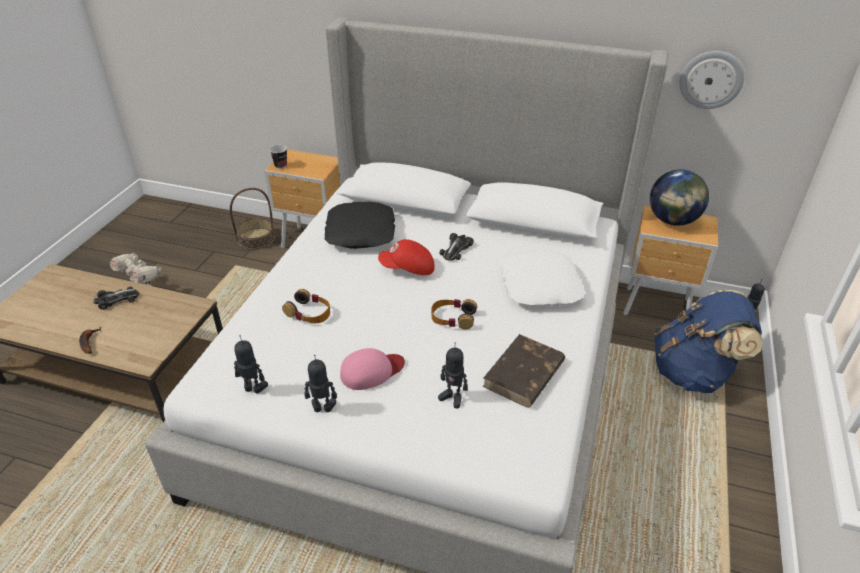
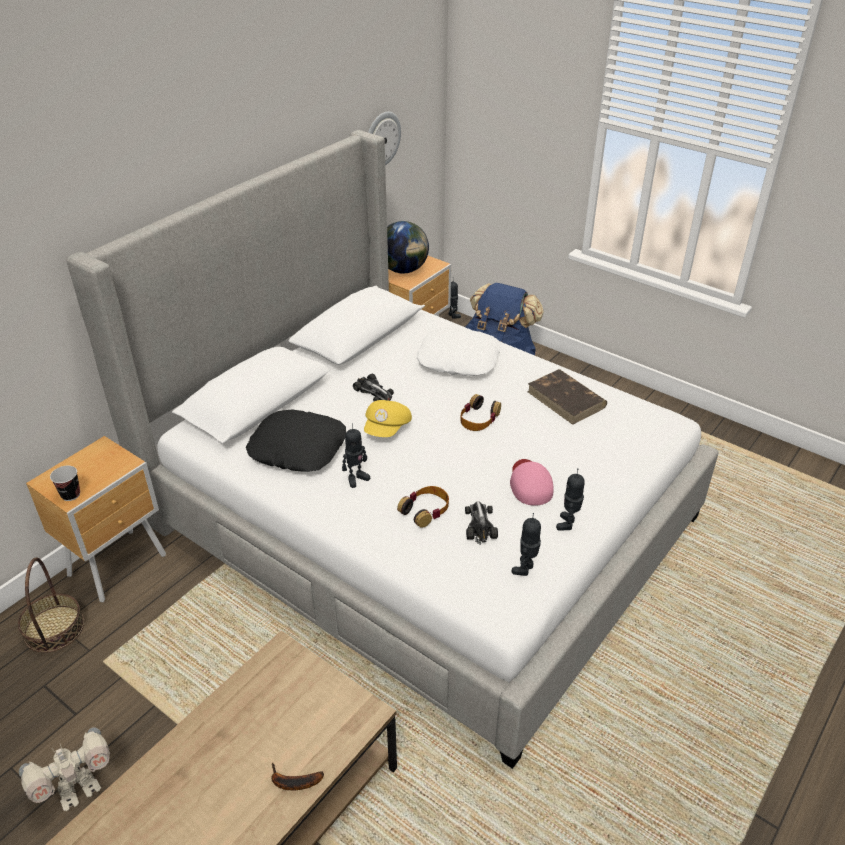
camera: 70 degrees left, 0 degrees up
toy car [93,287,139,310] -> toy car moved to [465,501,498,545]
red cap [378,239,435,275] -> yellow cap [364,400,412,437]
toy robot [438,343,468,408] -> toy robot moved to [342,423,370,488]

